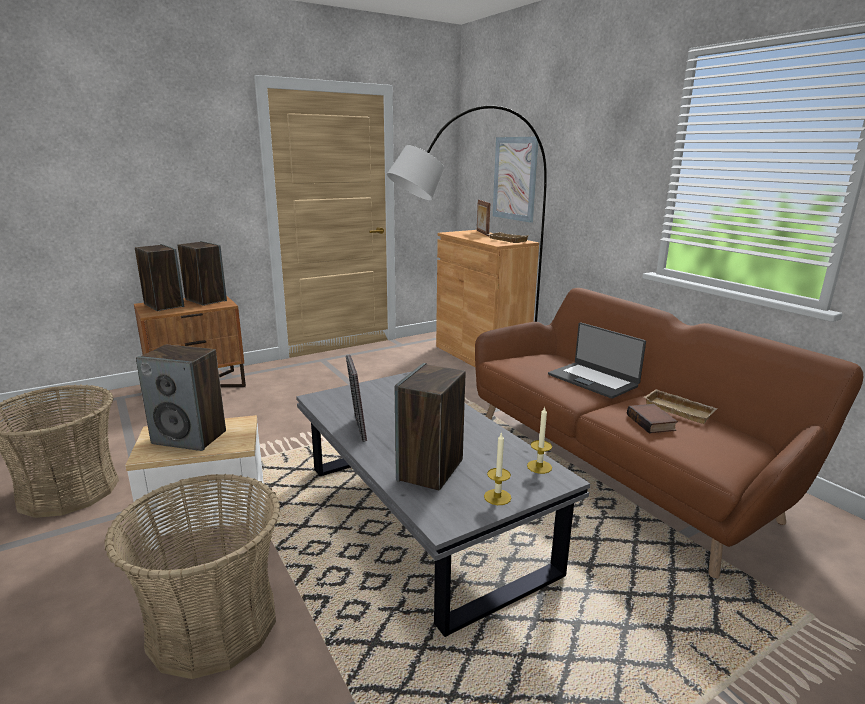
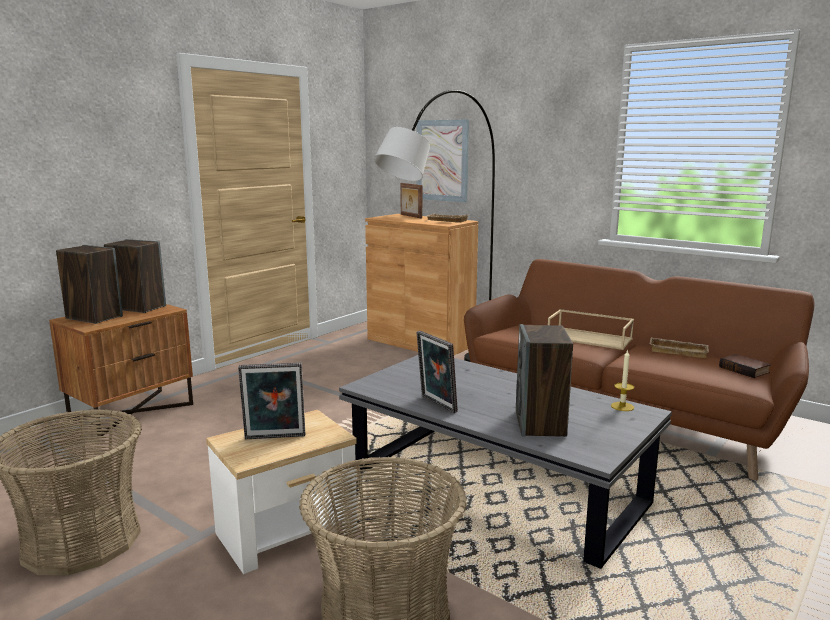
camera: 20 degrees left, 5 degrees down
speaker [136,345,226,451] -> picture frame [238,363,305,439]
candle [484,432,511,505] -> none
laptop [548,322,646,399] -> beige tray [548,309,634,350]
book [627,404,678,434] -> book moved to [719,354,771,378]

